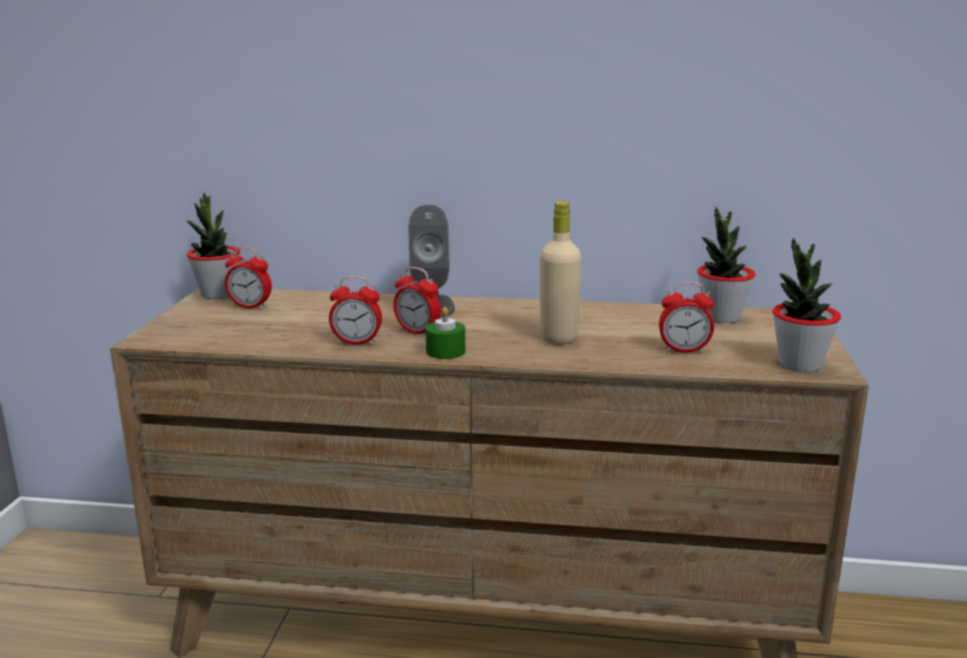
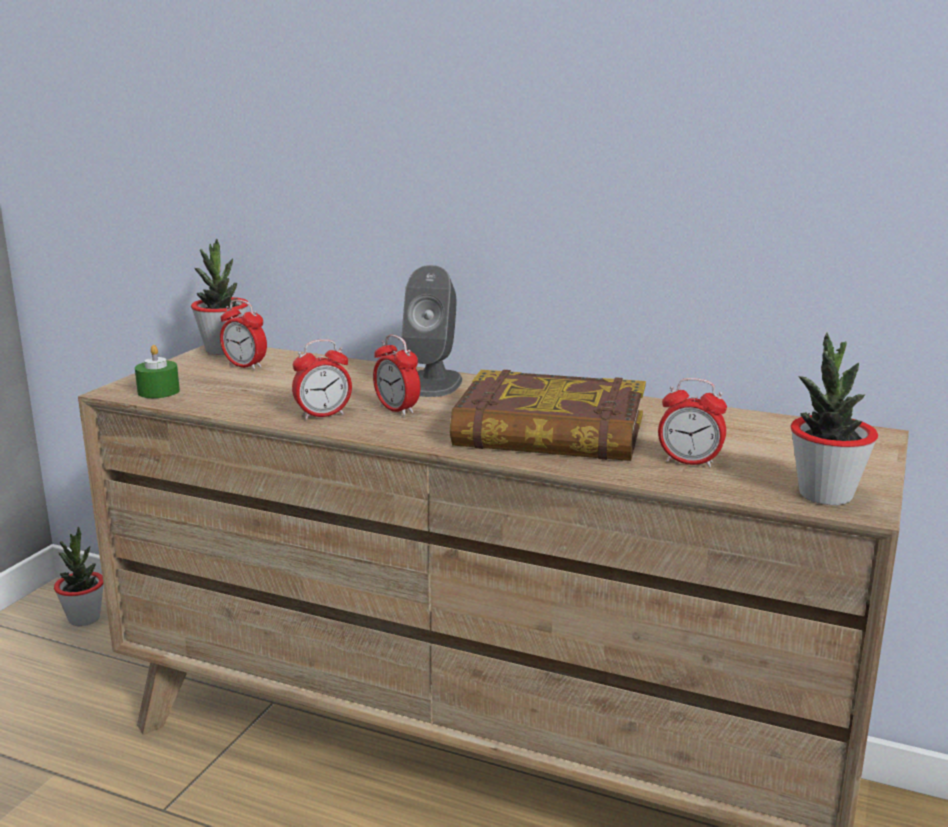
camera: 15 degrees right, 0 degrees up
alarm clock [329,276,382,345] -> alarm clock turned 45 degrees counterclockwise [292,339,352,420]
green candle [425,307,465,359] -> green candle moved to [135,345,180,398]
beige bottle [540,201,581,344] -> book [450,370,646,461]
potted plant [697,207,755,323] -> potted plant moved to [54,527,104,626]

